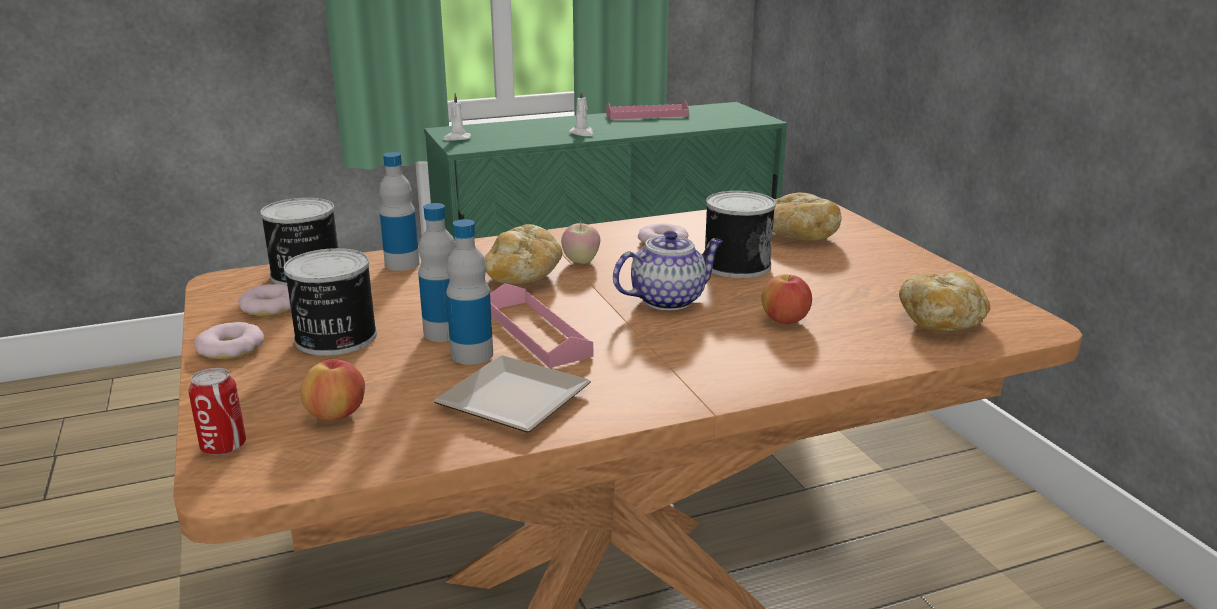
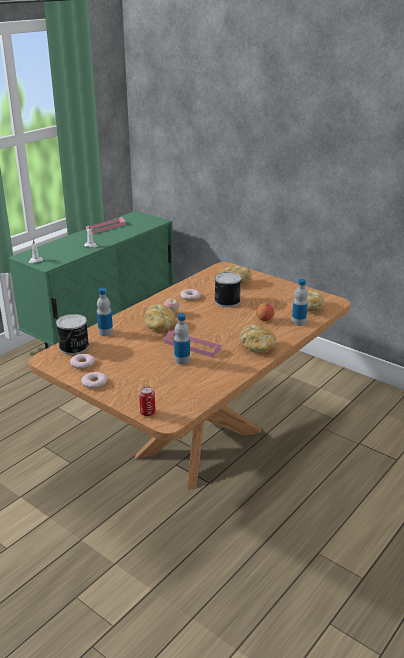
camera: 30 degrees left, 5 degrees up
can [284,248,377,356] -> none
apple [300,359,365,421] -> none
bottle [418,203,455,342] -> bottle moved to [292,279,308,326]
plate [433,355,591,432] -> none
teapot [613,230,723,310] -> none
none -> bread [240,325,276,352]

